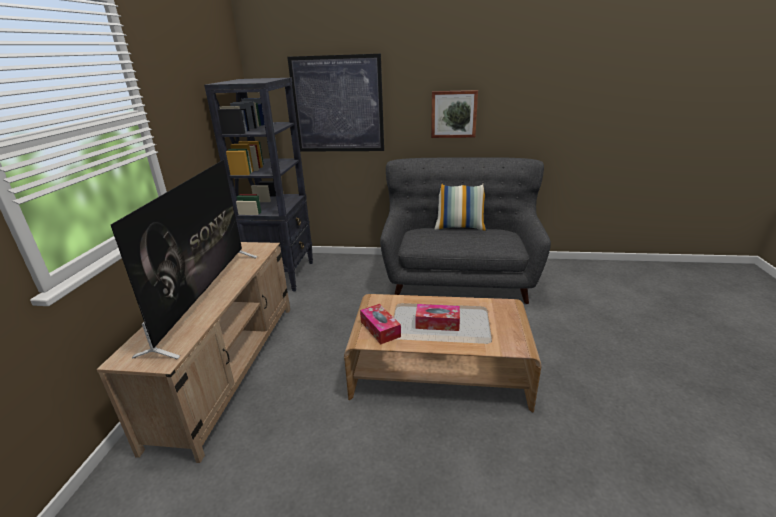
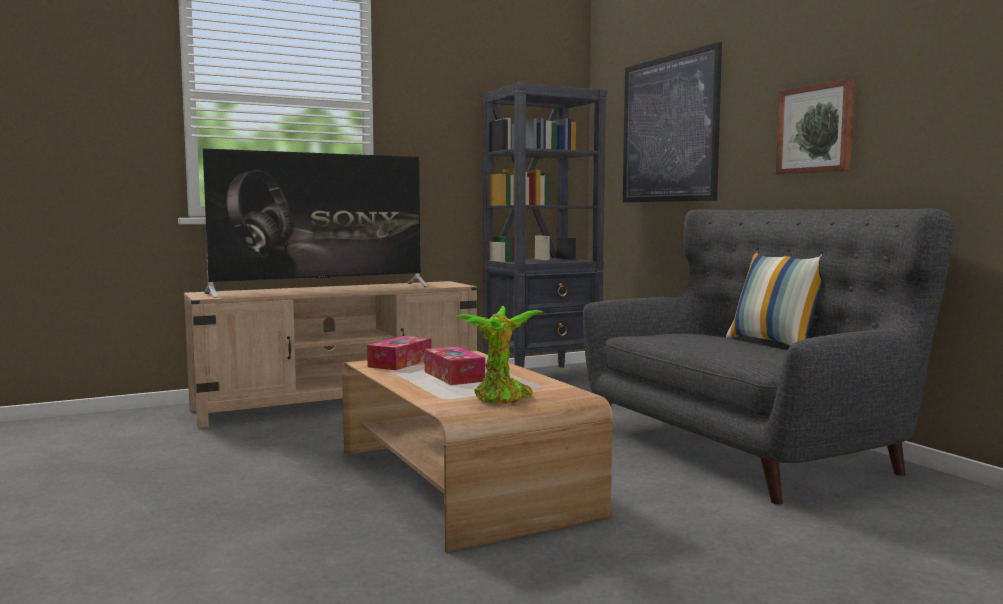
camera: 55 degrees right, 20 degrees down
none -> potted plant [454,306,543,405]

